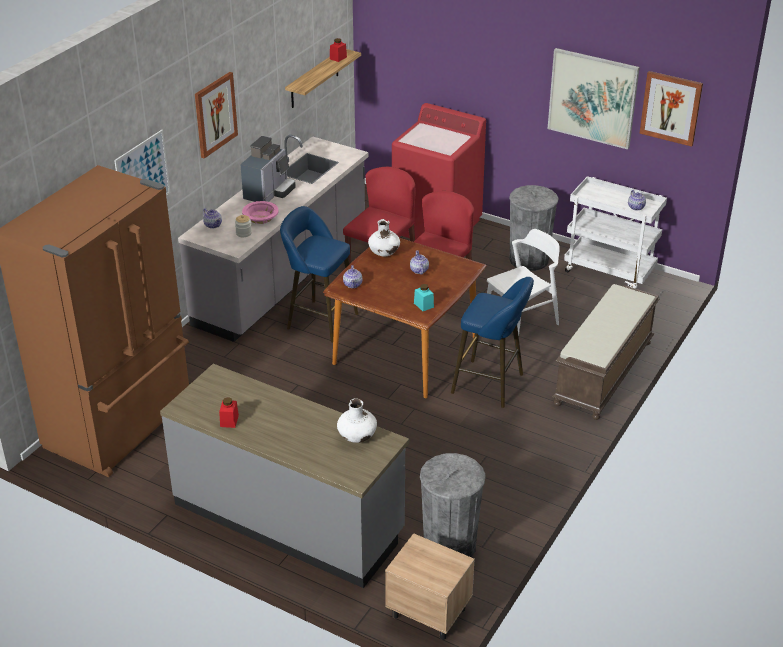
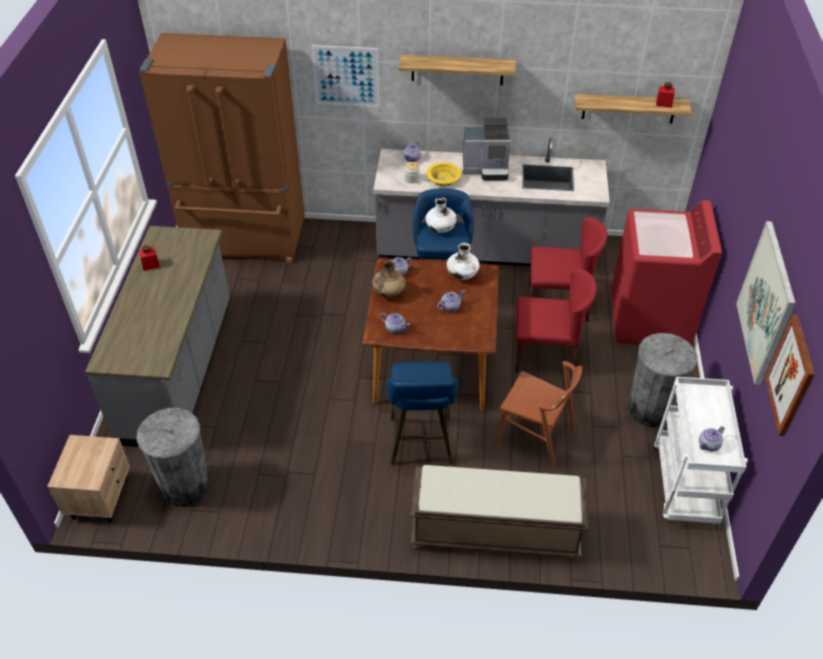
camera: 65 degrees right, 10 degrees up
picture [195,72,238,159] -> shelf [399,55,516,85]
pink bowl [242,201,278,224] -> yellow bowl [427,162,461,186]
white vase [337,398,377,443] -> white vase moved to [425,197,457,233]
turquoise jar [414,284,434,311] -> teapot [380,313,410,334]
white chair [487,229,560,336] -> brown chair [495,361,582,469]
none -> brown vase [372,261,406,298]

